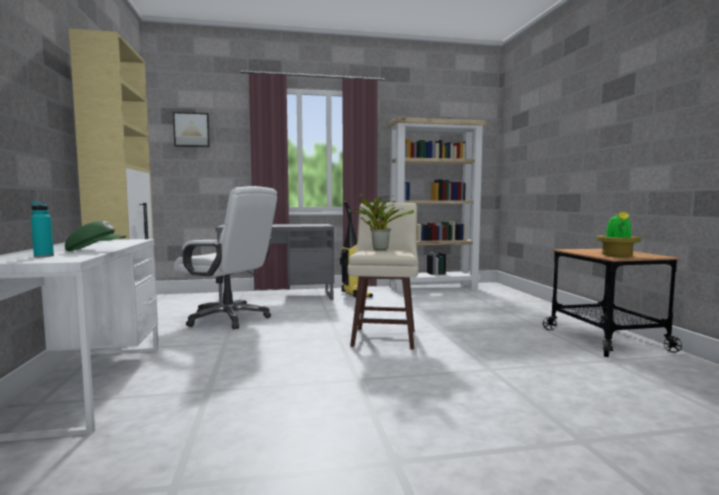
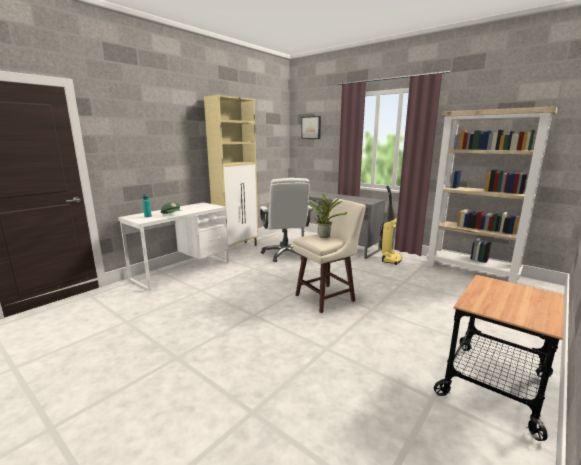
camera: 50 degrees right, 10 degrees up
potted plant [596,212,641,257] -> none

